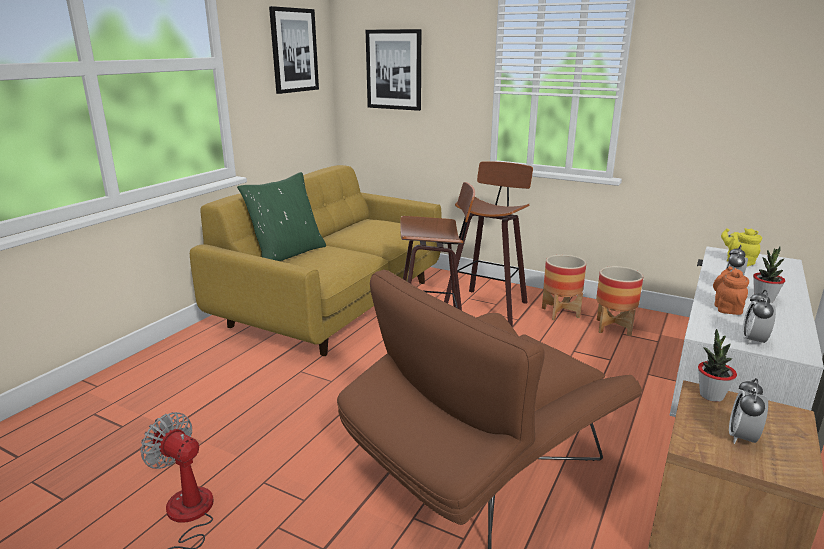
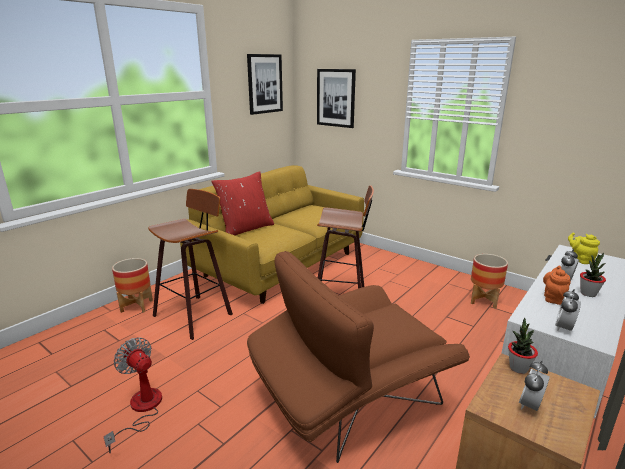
camera: 10 degrees right, 0 degrees up
green pillow [237,172,326,261] -> red pillow [211,171,274,235]
stool [444,161,533,327] -> stool moved to [148,189,233,340]
planter [542,255,586,320] -> planter moved to [112,258,153,313]

